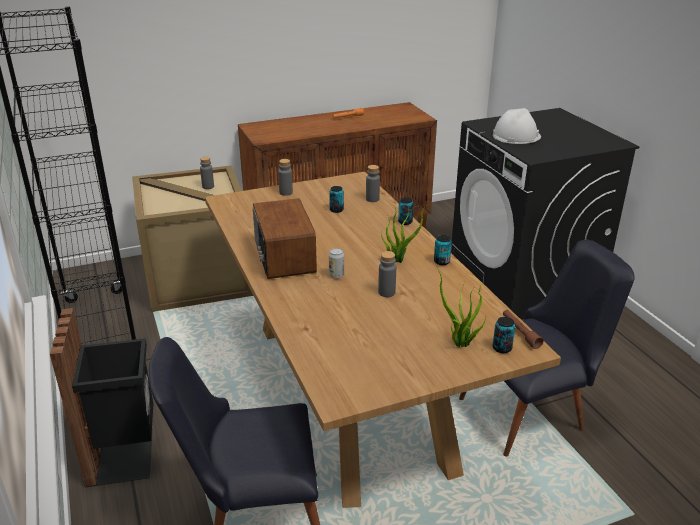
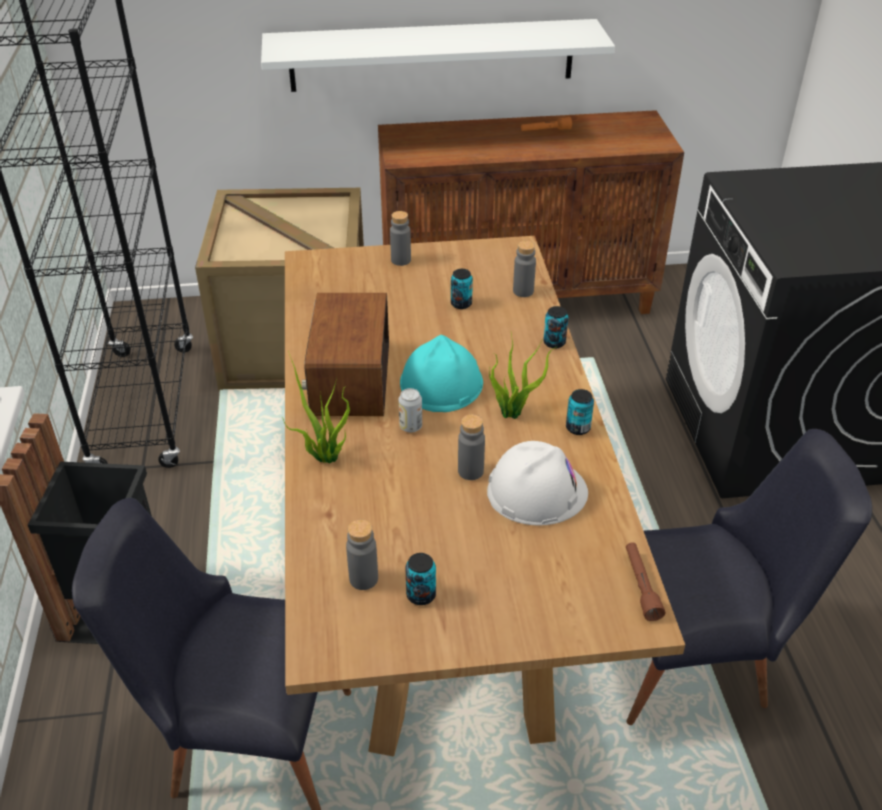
camera: 15 degrees right, 10 degrees up
grey bottle [200,157,214,189] -> grey bottle moved to [346,519,378,590]
potted plant [435,264,487,347] -> potted plant moved to [282,351,350,464]
can [492,317,515,353] -> can moved to [405,553,436,605]
white hard hat [493,108,541,144] -> white hard hat moved to [487,441,588,525]
none -> white shelf [261,19,615,92]
none -> turquoise hard hat [400,335,483,412]

